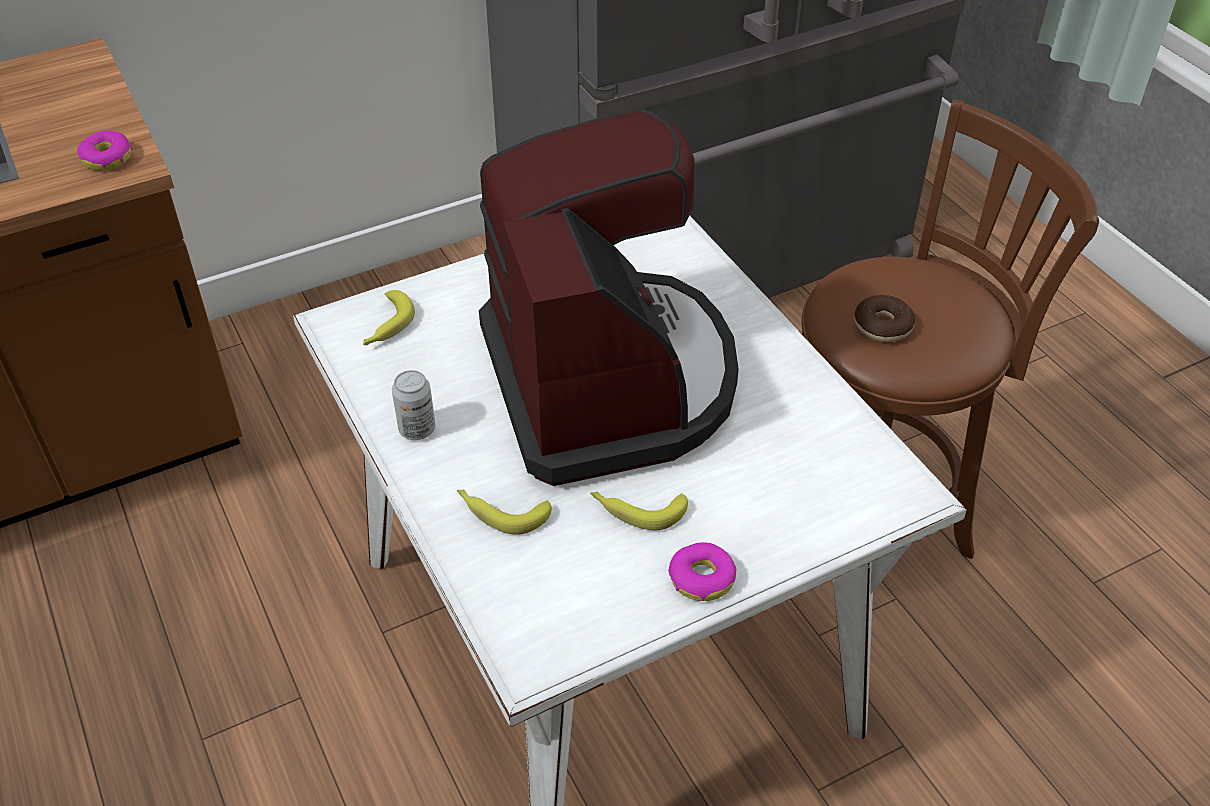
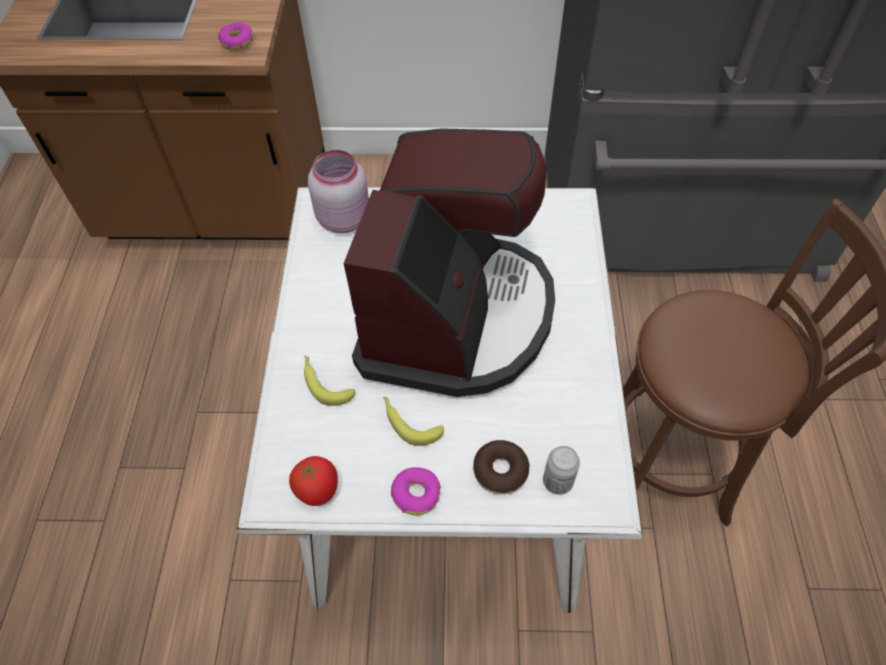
camera: 30 degrees right, 10 degrees up
banana [363,290,415,346] -> pink jar [308,150,369,233]
can [392,370,435,440] -> can moved to [543,446,580,495]
donut [855,295,915,342] -> donut moved to [473,440,530,494]
none -> tomato [289,456,338,506]

